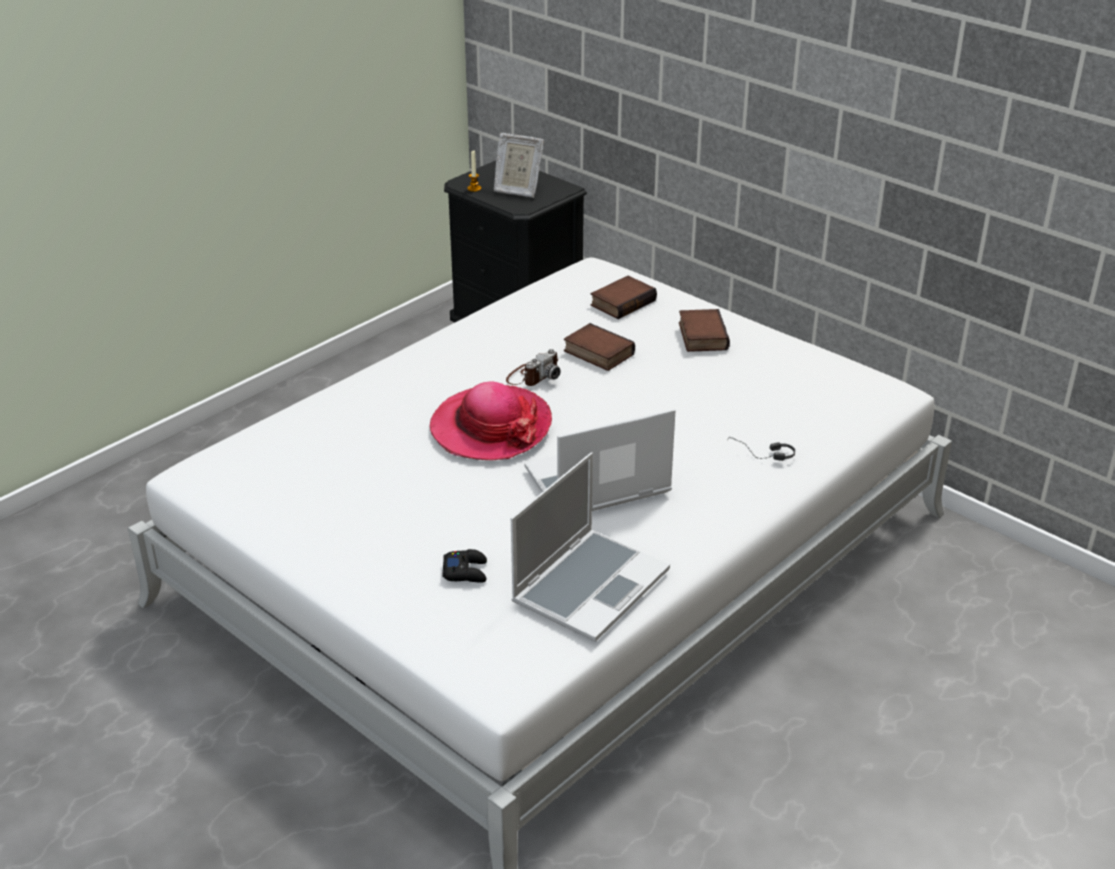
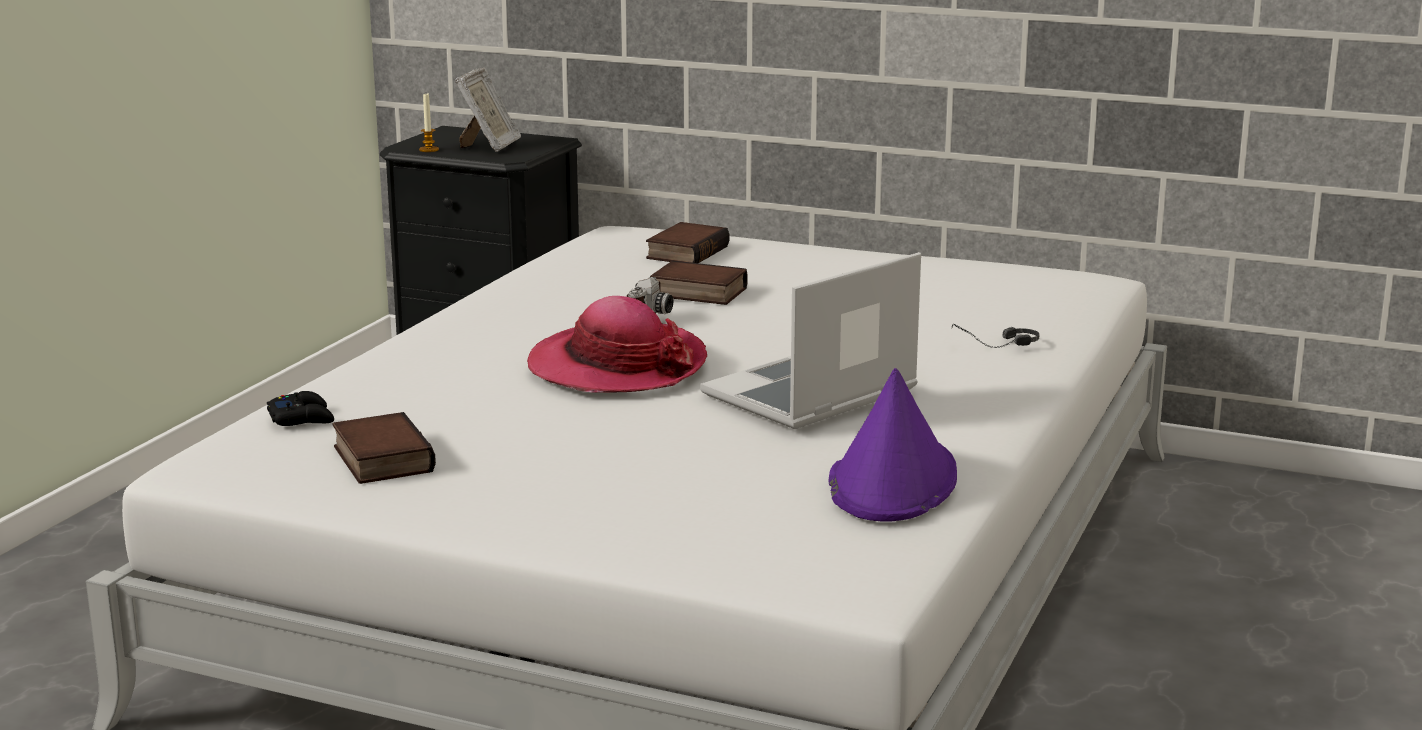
camera: 20 degrees left, 15 degrees down
black game controller [442,549,487,583] -> black game controller moved to [267,391,334,426]
picture frame [494,133,544,198] -> picture frame turned 75 degrees counterclockwise [455,67,521,152]
laptop [511,452,670,642] -> purple hat [829,368,957,522]
book [679,309,730,352] -> book moved to [332,412,436,484]

